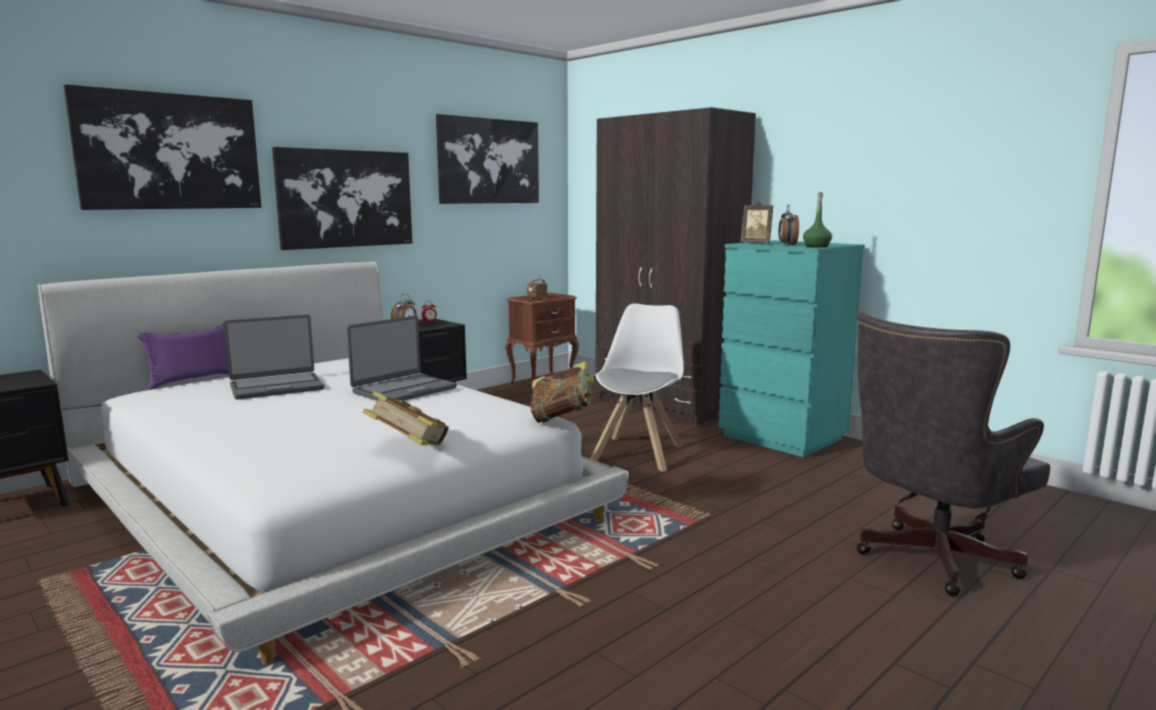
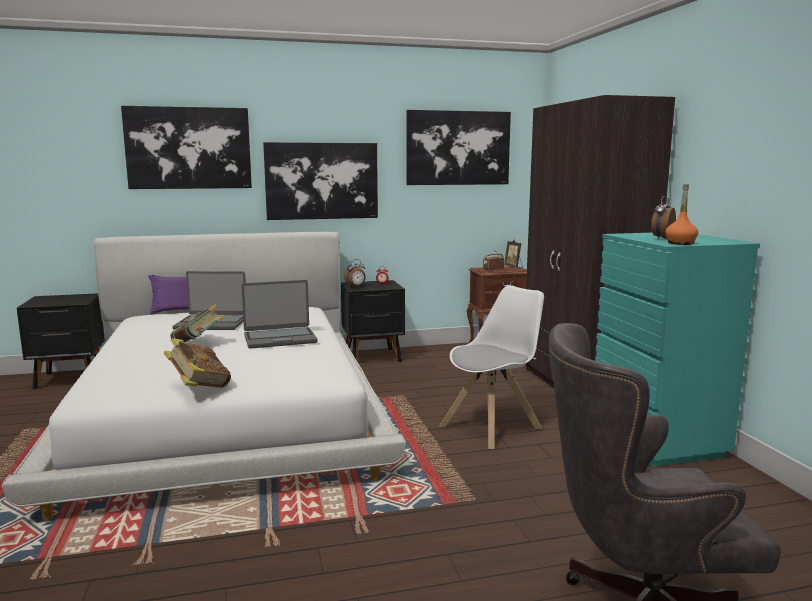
camera: 30 degrees right, 0 degrees up
book [531,362,595,423] -> book moved to [170,304,225,342]
picture frame [740,201,773,244] -> picture frame moved to [504,239,523,268]
green bottle [803,192,832,248] -> orange bottle [665,184,698,245]

